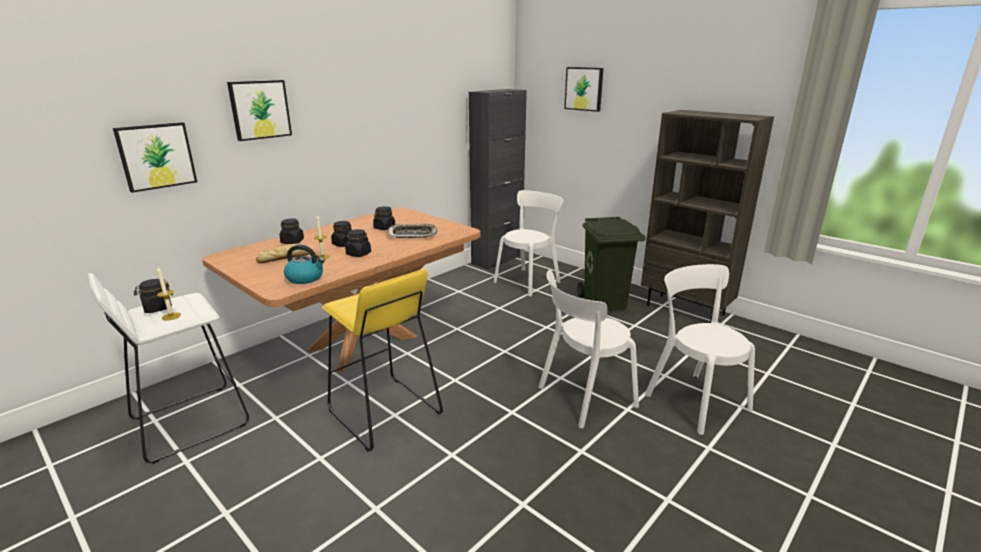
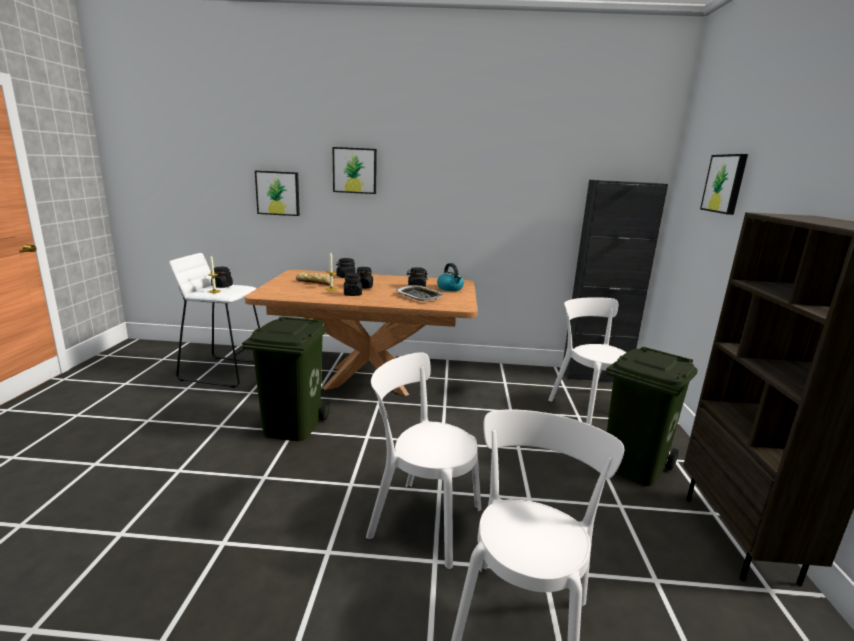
camera: 50 degrees right, 5 degrees down
kettle [284,245,325,284] -> kettle moved to [437,263,464,291]
yellow stool [322,269,443,451] -> green trash can [242,317,330,441]
white chair [494,190,563,296] -> white chair turned 120 degrees counterclockwise [548,297,627,425]

